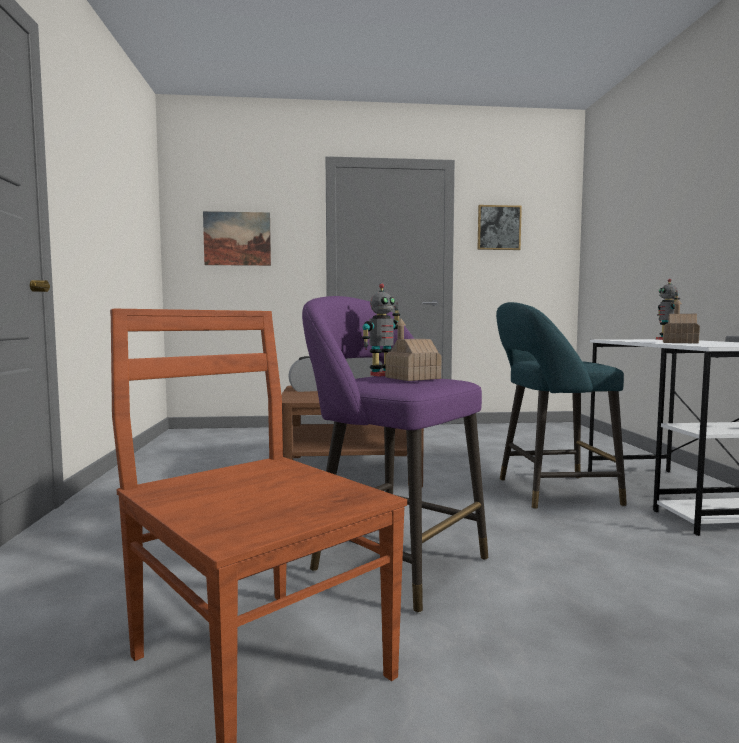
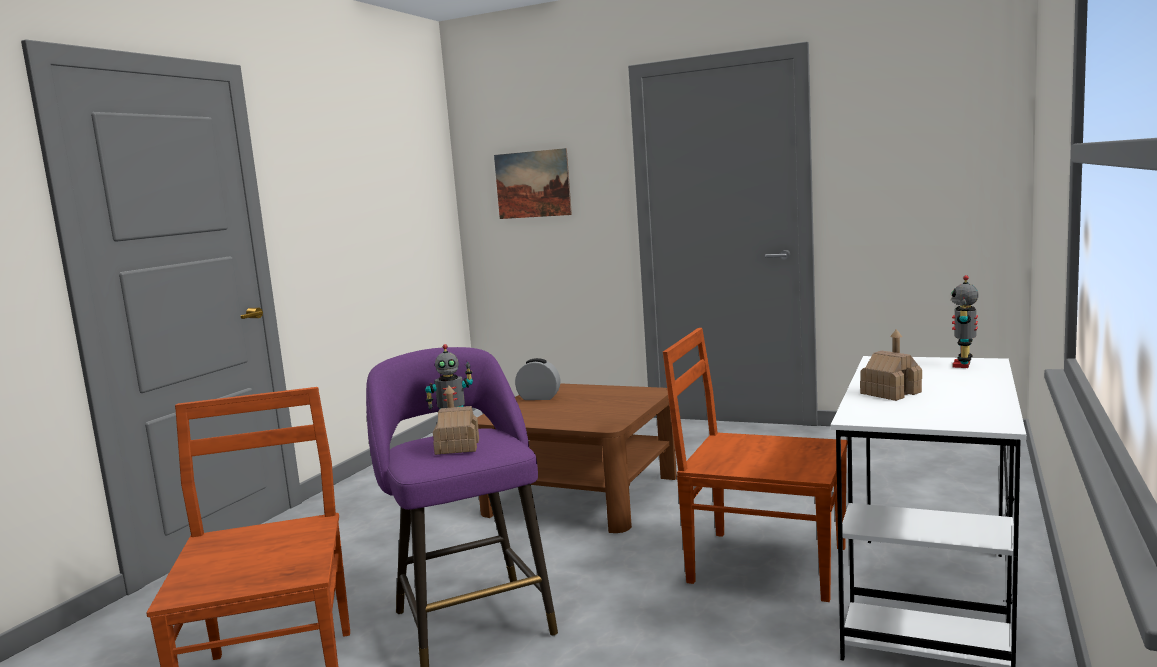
camera: 30 degrees right, 5 degrees up
picture [478,205,522,250] -> none
turquoise stool [496,302,627,509] -> brown chair [663,328,848,602]

